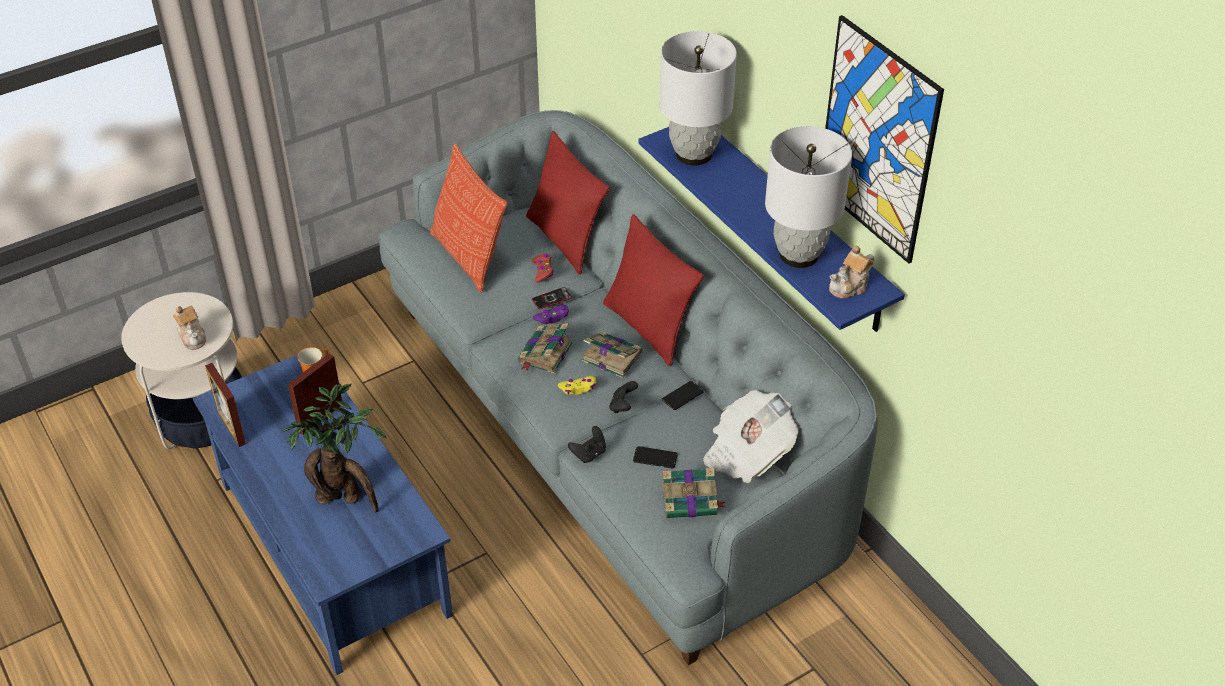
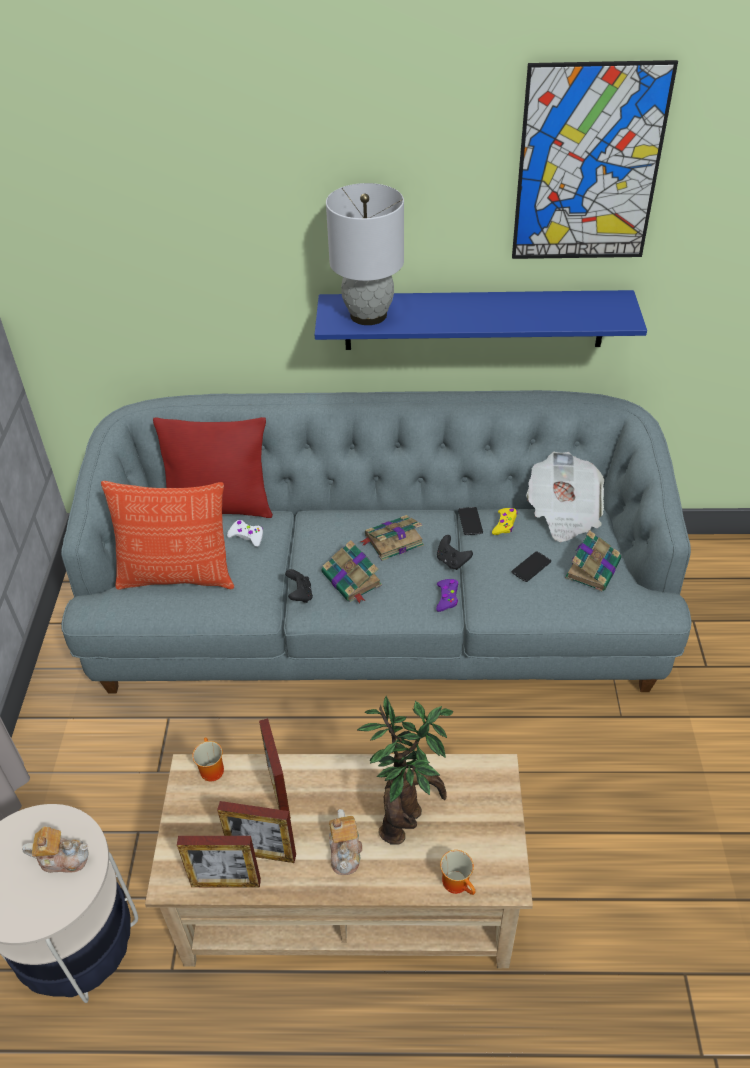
camera: 55 degrees left, 0 degrees up
blue coffee table [193,354,453,675] -> beige coffee table [145,754,533,968]
red game controller [532,254,554,283] -> white game controller [227,520,263,547]
phone [532,287,572,310] -> none
purple game controller [533,305,569,324] -> purple game controller moved to [436,579,459,612]
yellow game controller [558,376,596,395] -> yellow game controller moved to [492,508,518,535]
black game controller [568,426,606,463] -> black game controller moved to [285,569,313,603]
red pillow [603,214,704,366] -> none
white table lamp [765,126,852,268] -> none
teapot [829,246,874,299] -> teapot moved to [329,809,362,875]
none -> picture frame [217,801,296,863]
none -> mug [440,850,476,895]

